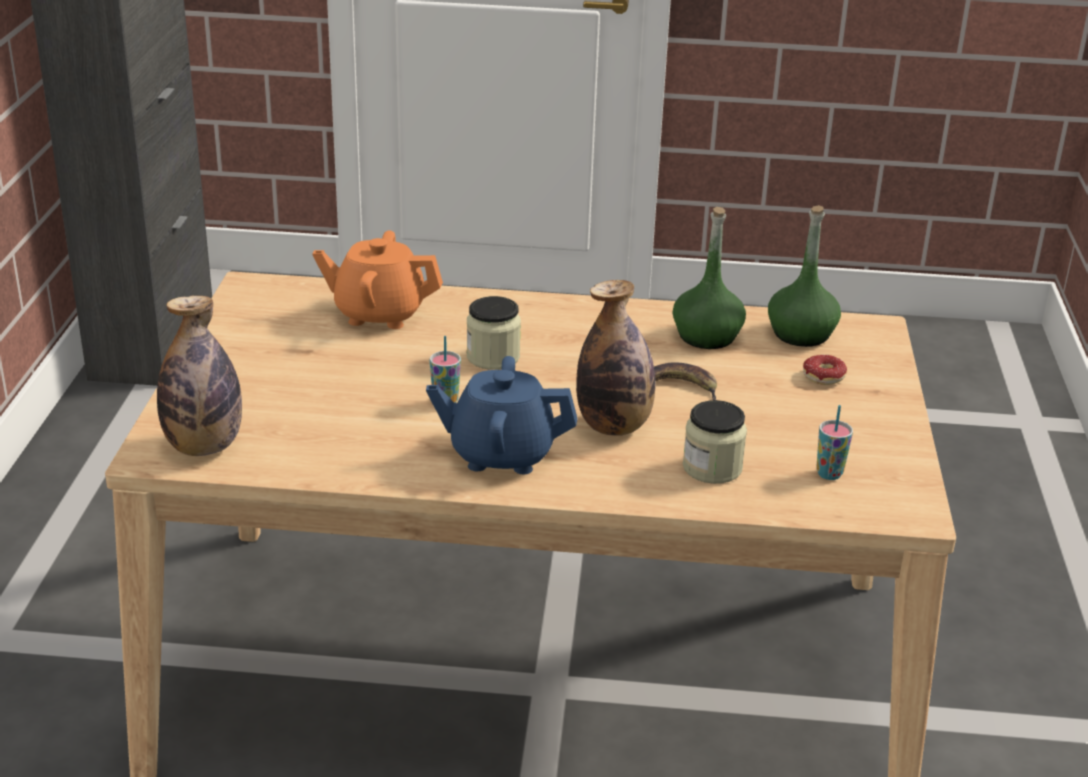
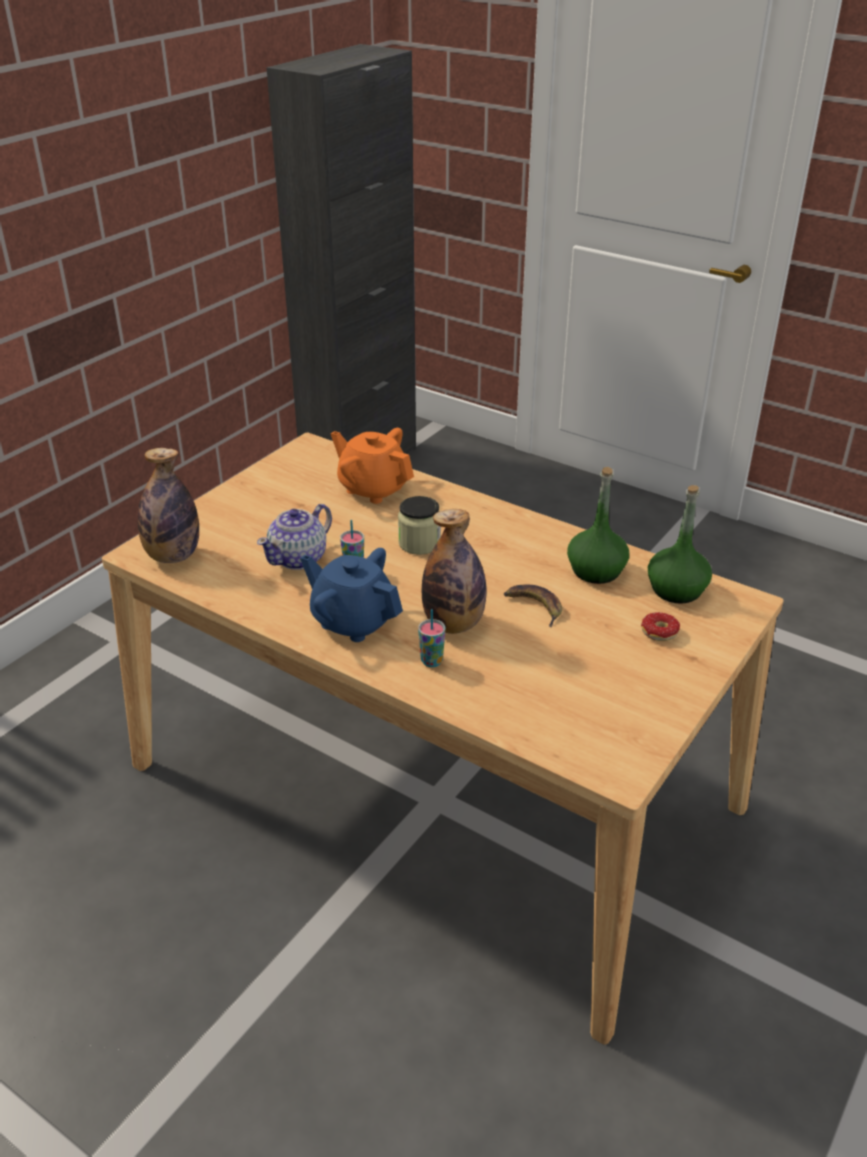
camera: 30 degrees right, 5 degrees up
jar [683,400,747,484] -> none
cup [816,405,853,480] -> cup moved to [418,609,445,667]
none -> teapot [257,504,332,570]

